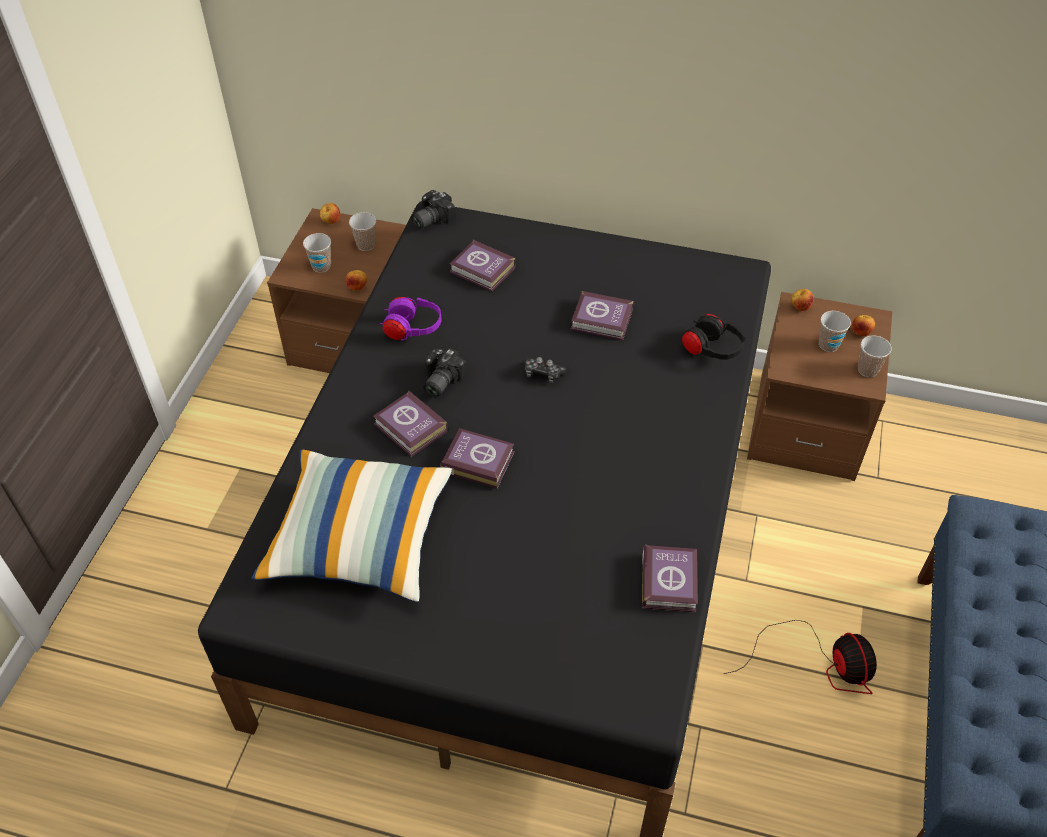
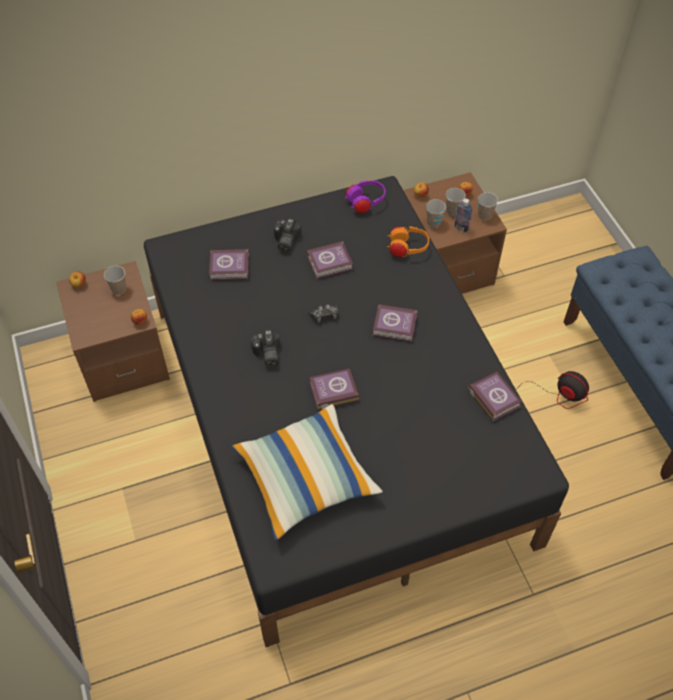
camera: 35 degrees left, 5 degrees up
cup [303,233,331,273] -> cup moved to [426,199,446,228]
book [373,391,448,457] -> book moved to [373,304,417,342]
purple headphones [380,297,442,340] -> purple headphones moved to [345,180,385,213]
camera [411,190,456,229] -> camera moved to [274,219,301,252]
black headphones [682,314,744,360] -> orange headphones [387,226,429,257]
none -> bottle [455,198,472,232]

